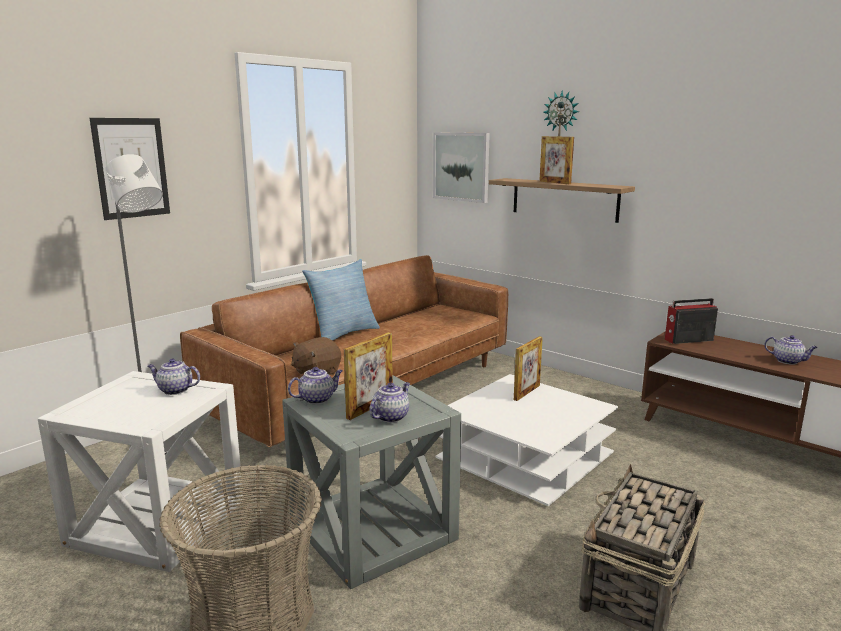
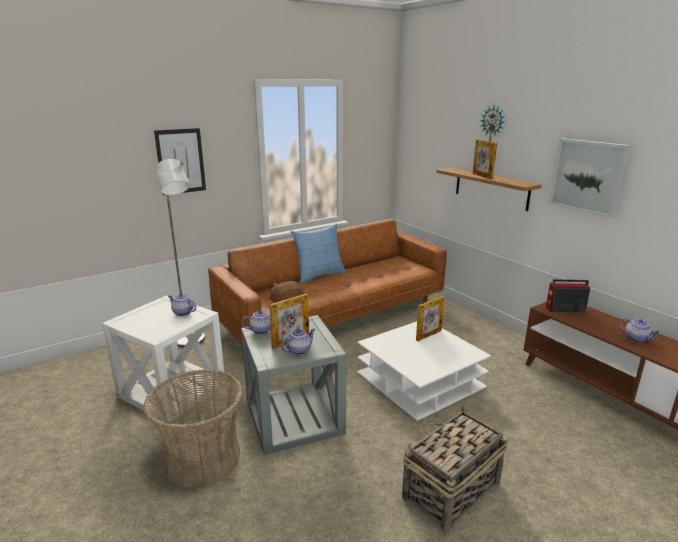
camera: 15 degrees right, 5 degrees up
picture [433,132,490,203] -> picture moved to [549,138,631,218]

